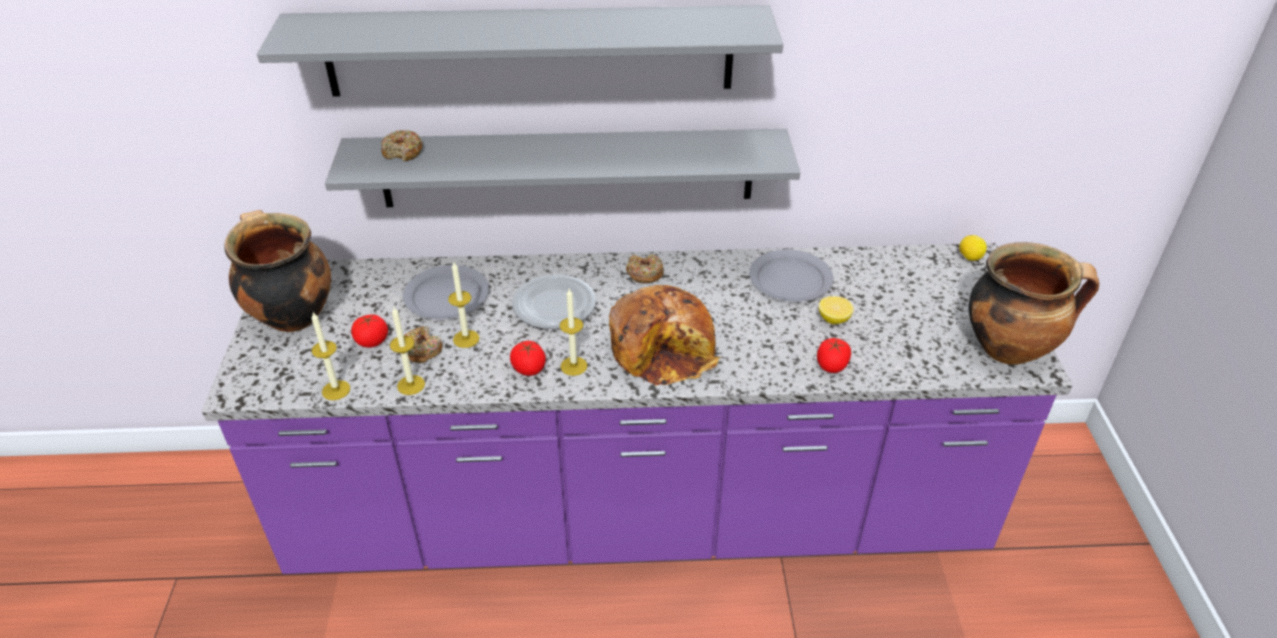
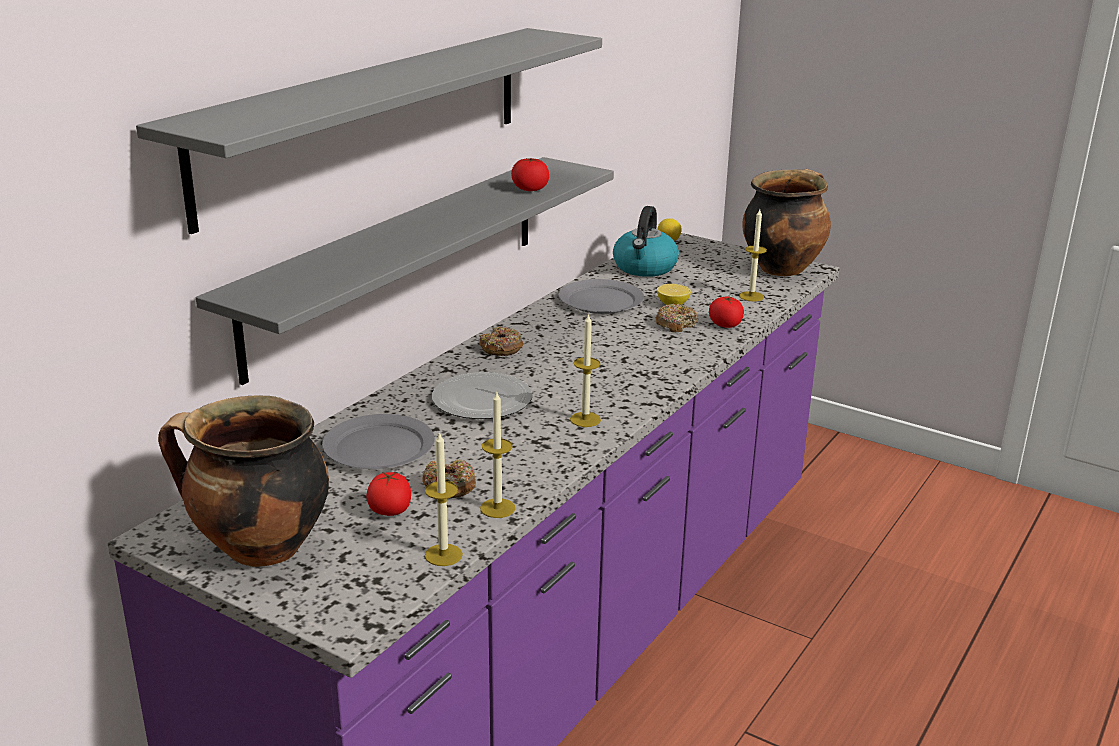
camera: 55 degrees left, 15 degrees down
donut [381,130,423,161] -> donut moved to [656,304,698,333]
candle [448,262,479,348] -> candle moved to [739,209,767,301]
tomato [510,341,546,376] -> tomato moved to [511,158,549,191]
bread [609,285,721,386] -> none
none -> kettle [613,206,679,277]

